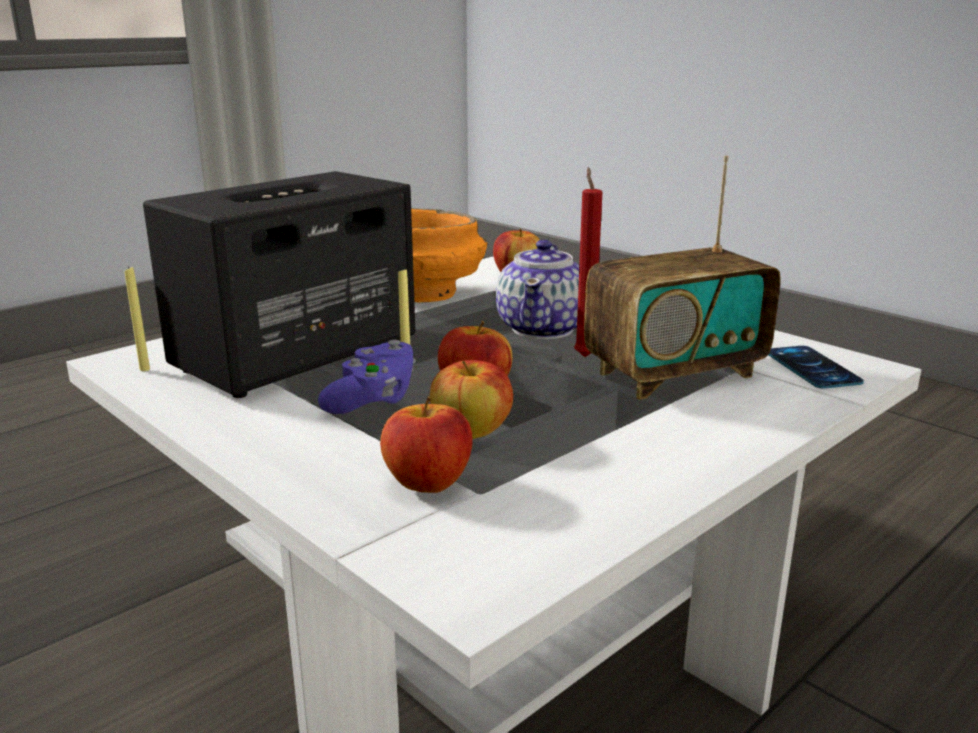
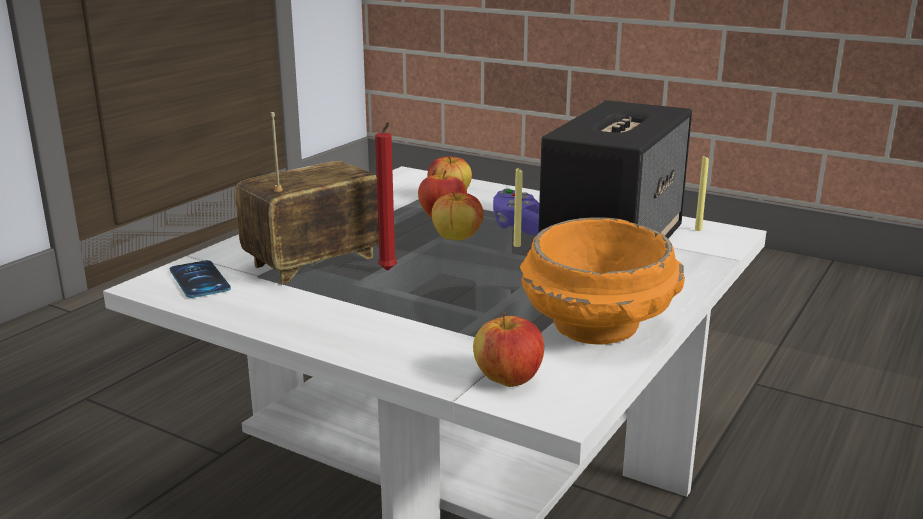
camera: 165 degrees right, 0 degrees up
teapot [496,239,579,339] -> none

